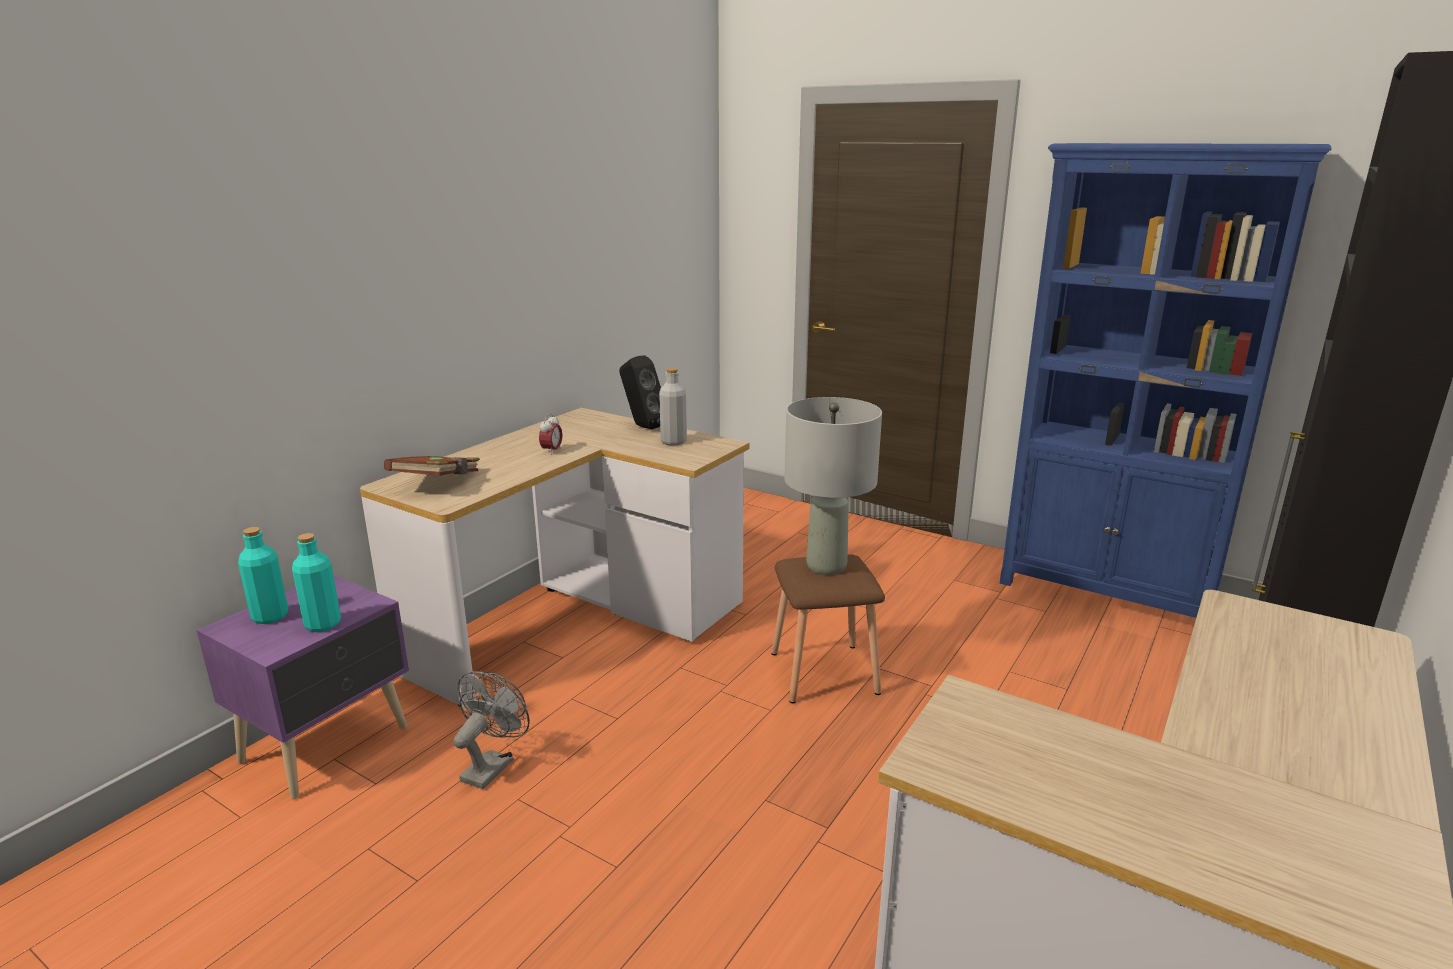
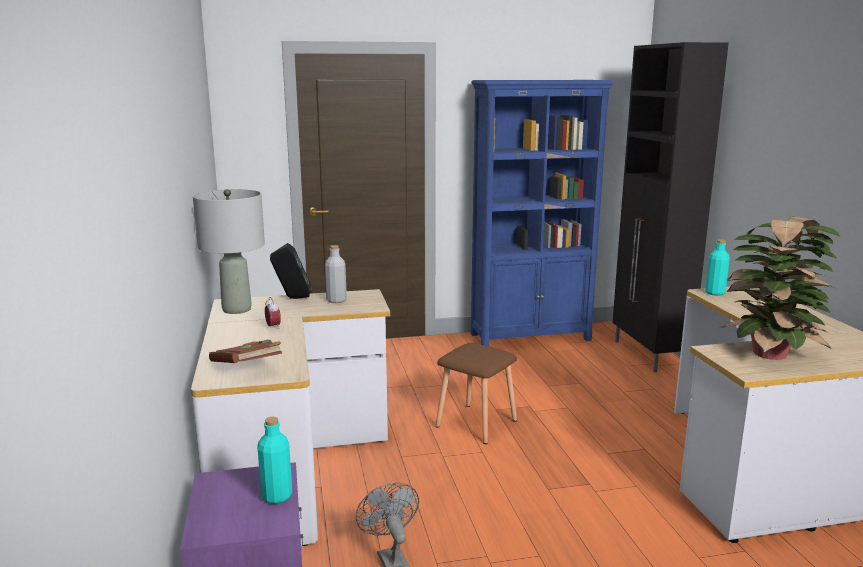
camera: 45 degrees left, 5 degrees down
turquoise bottle [238,527,288,624] -> turquoise bottle moved to [705,239,730,296]
grey table lamp [784,397,882,575] -> grey table lamp moved to [193,189,265,314]
none -> potted plant [721,216,840,360]

